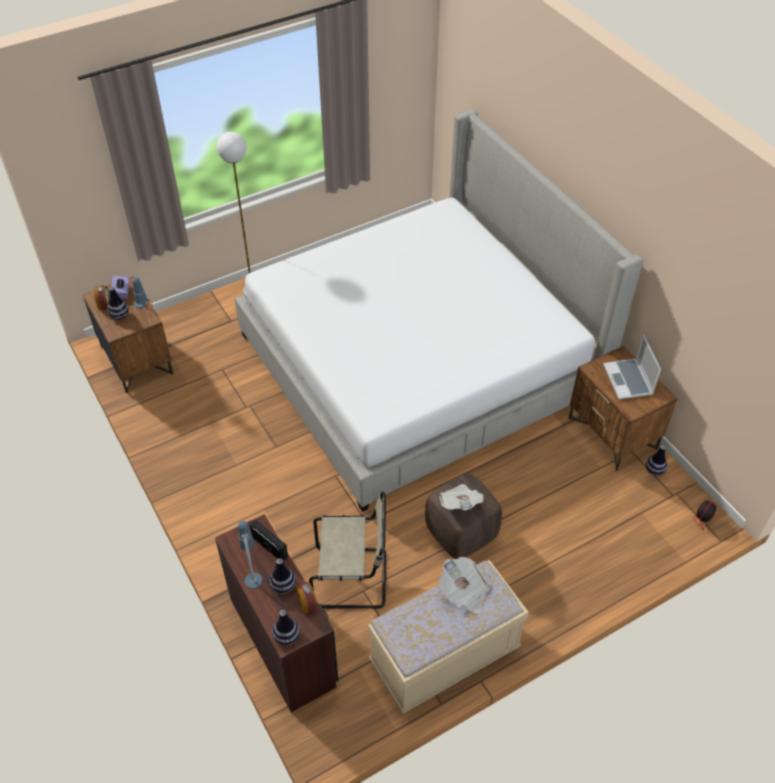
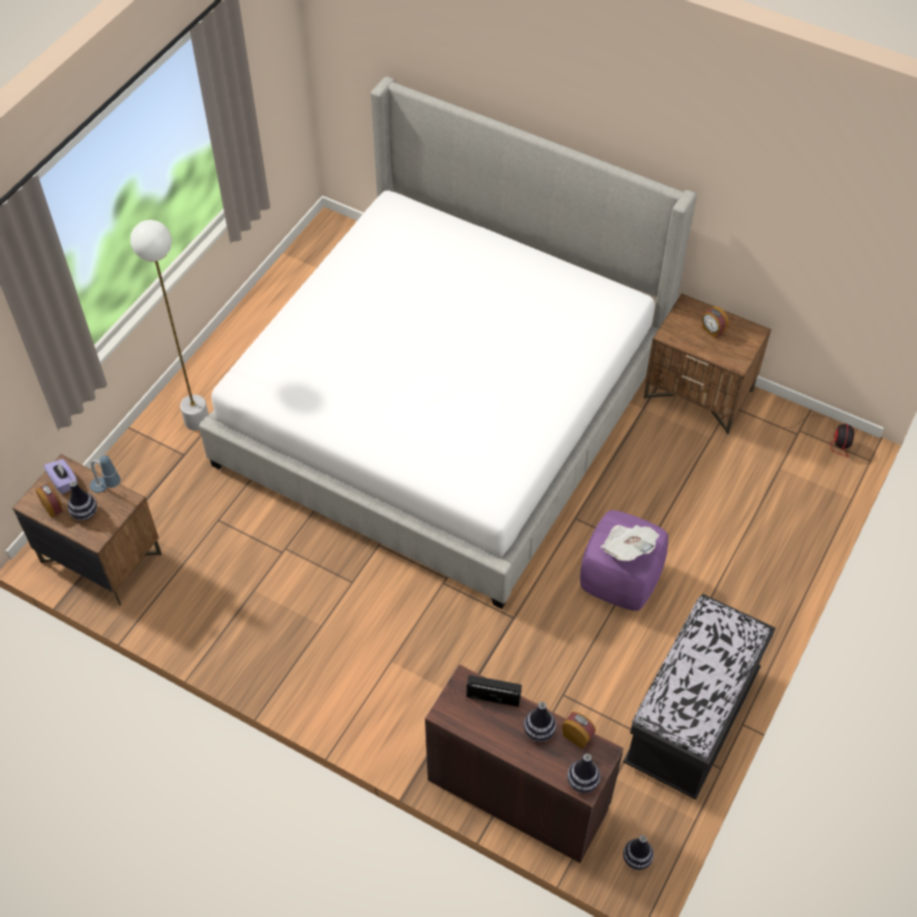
camera: 30 degrees left, 5 degrees up
table lamp [238,521,262,589] -> none
beige chair [309,492,386,609] -> none
beige bench [368,560,529,714] -> black bench [623,594,776,799]
brown ottoman [425,474,502,559] -> purple ottoman [580,510,668,611]
newspaper [439,557,489,613] -> none
laptop [603,335,661,399] -> alarm clock [702,306,729,339]
vase [646,445,668,476] -> vase moved to [623,835,654,870]

